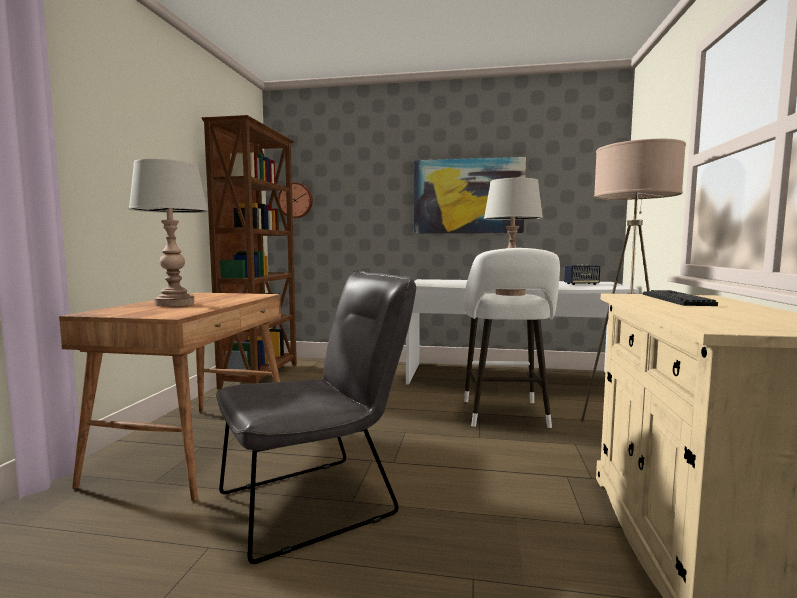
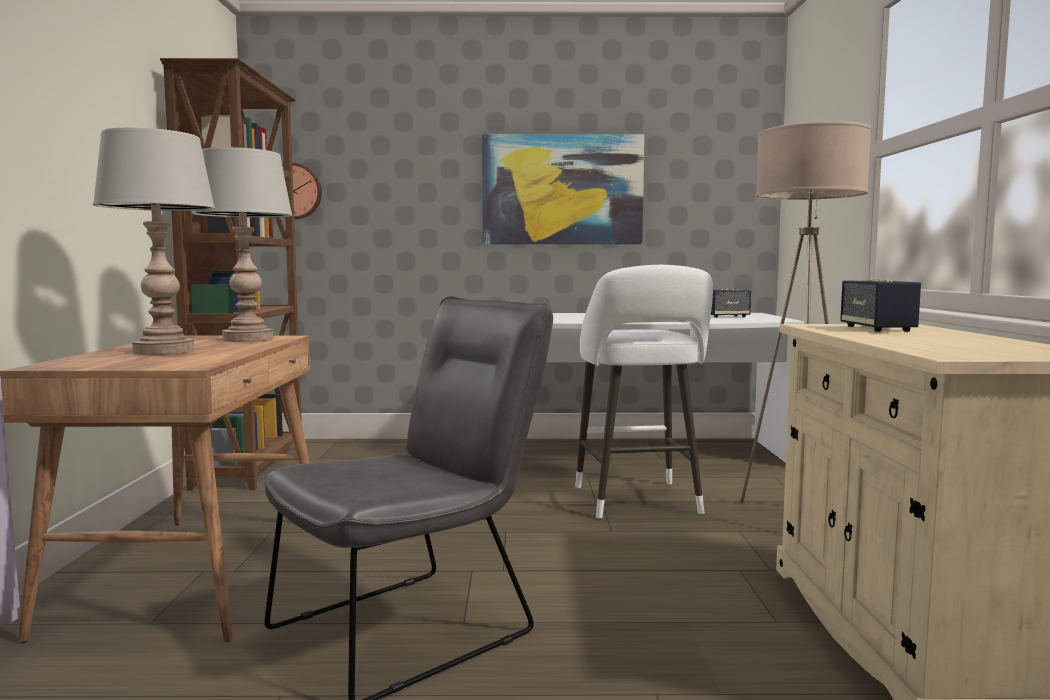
camera: 10 degrees left, 0 degrees up
grey table lamp [484,178,543,296] -> grey table lamp moved to [191,147,293,342]
keyboard [643,290,718,306] -> speaker [840,279,921,332]

